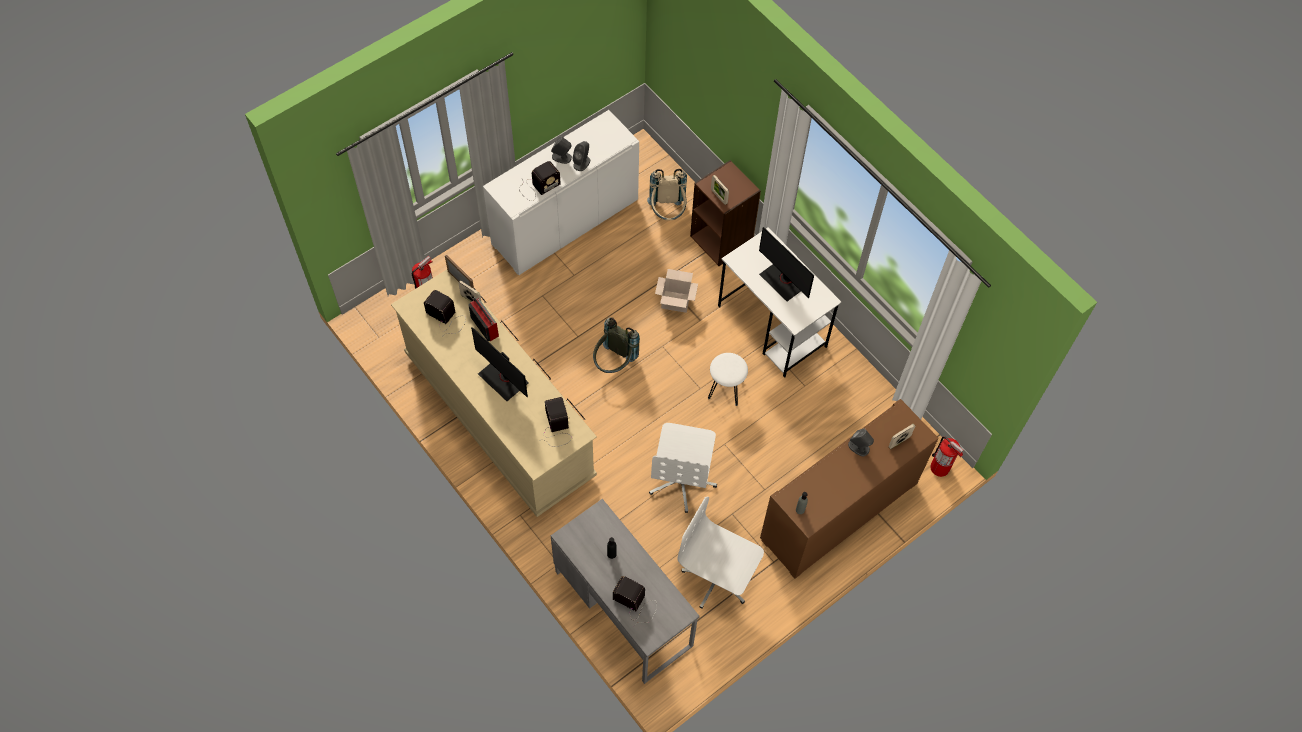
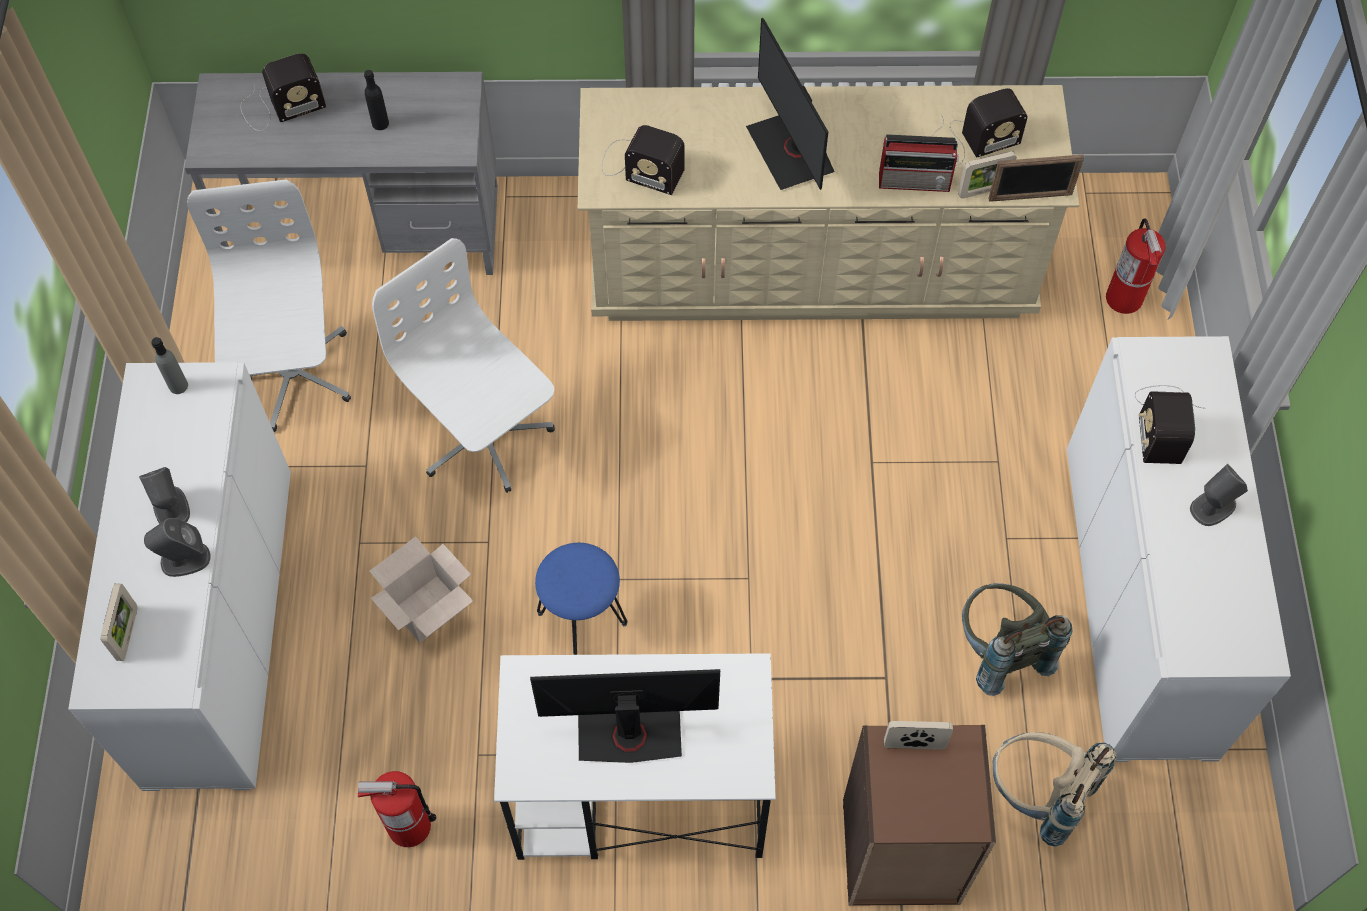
camera: 130 degrees right, 0 degrees up
monitor [471,327,529,401] -> monitor turned 105 degrees counterclockwise [746,18,834,190]
grey speaker [572,141,590,171] -> grey speaker moved to [139,467,190,524]
grey backpack [593,317,640,373] -> grey backpack moved to [962,583,1072,696]
cardboard box [655,269,698,313] -> cardboard box moved to [369,536,473,643]
white office chair [677,496,764,609] -> white office chair turned 75 degrees counterclockwise [187,179,351,432]
white stool [708,353,748,406] -> blue stool [535,543,627,655]
brown cabinet [760,399,939,579] -> white cabinet [68,362,291,791]
fire extinguisher [930,436,964,477] -> fire extinguisher moved to [358,771,436,847]

